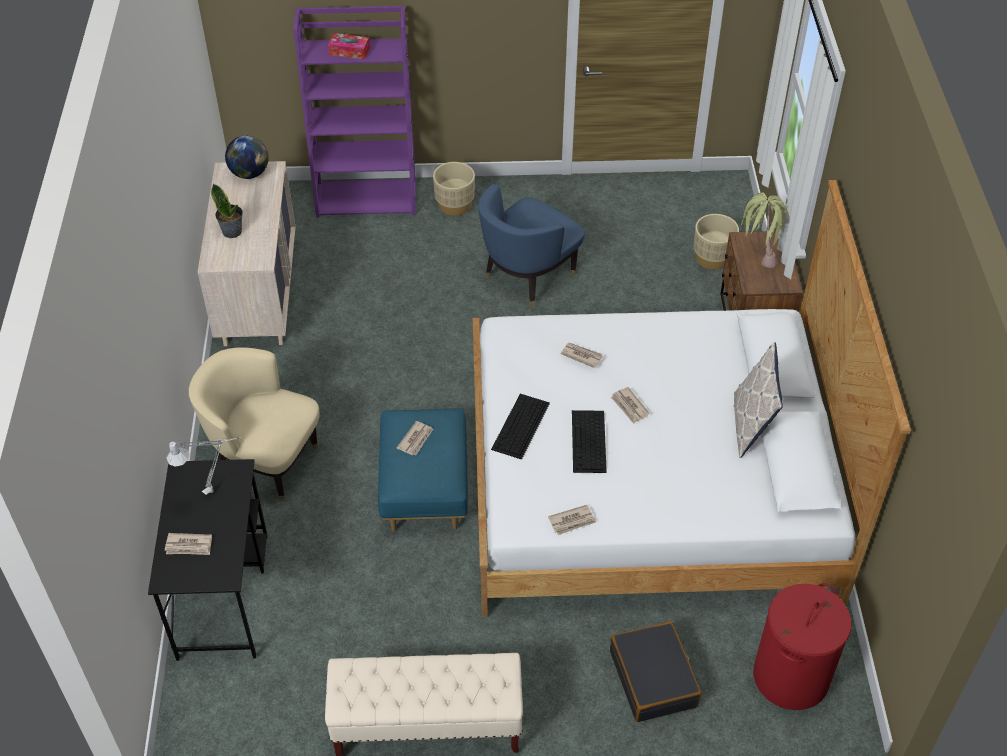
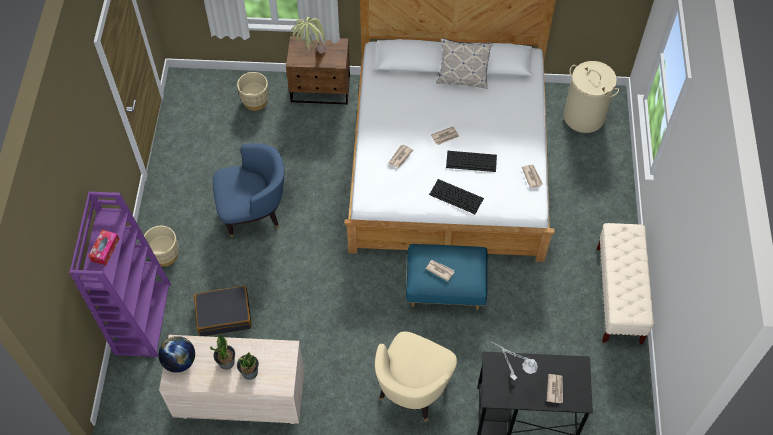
camera: 85 degrees left, 10 degrees up
blue armchair [478,184,585,308] -> blue armchair turned 60 degrees counterclockwise [213,143,284,237]
black suitcase [610,621,702,722] -> black suitcase moved to [194,286,252,336]
red laundry basket [753,583,851,710] -> beige laundry basket [563,61,619,133]
none -> potted plant [210,334,235,370]

